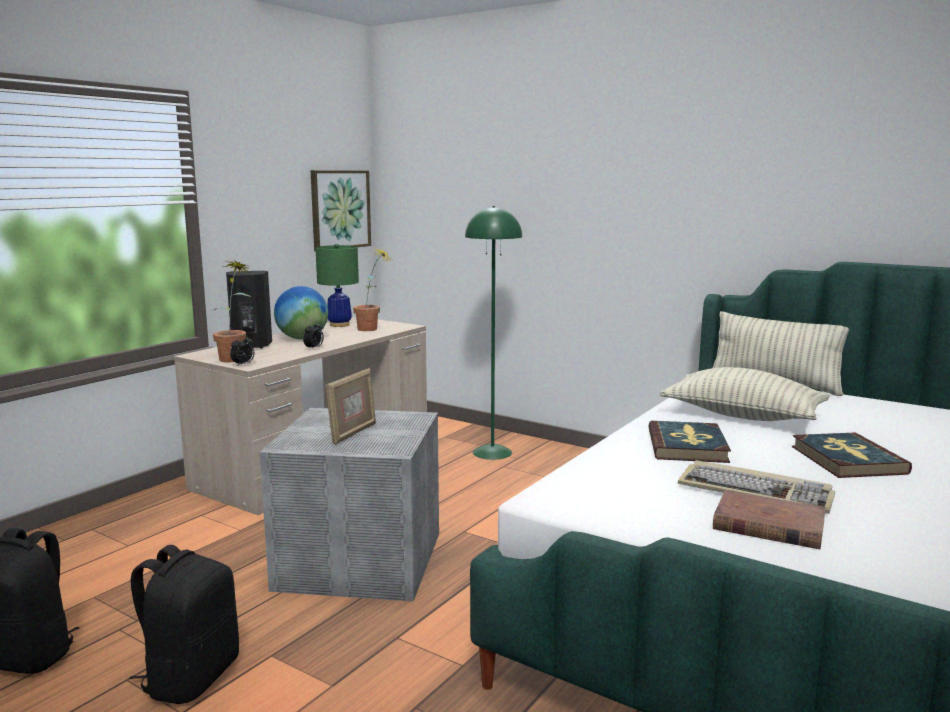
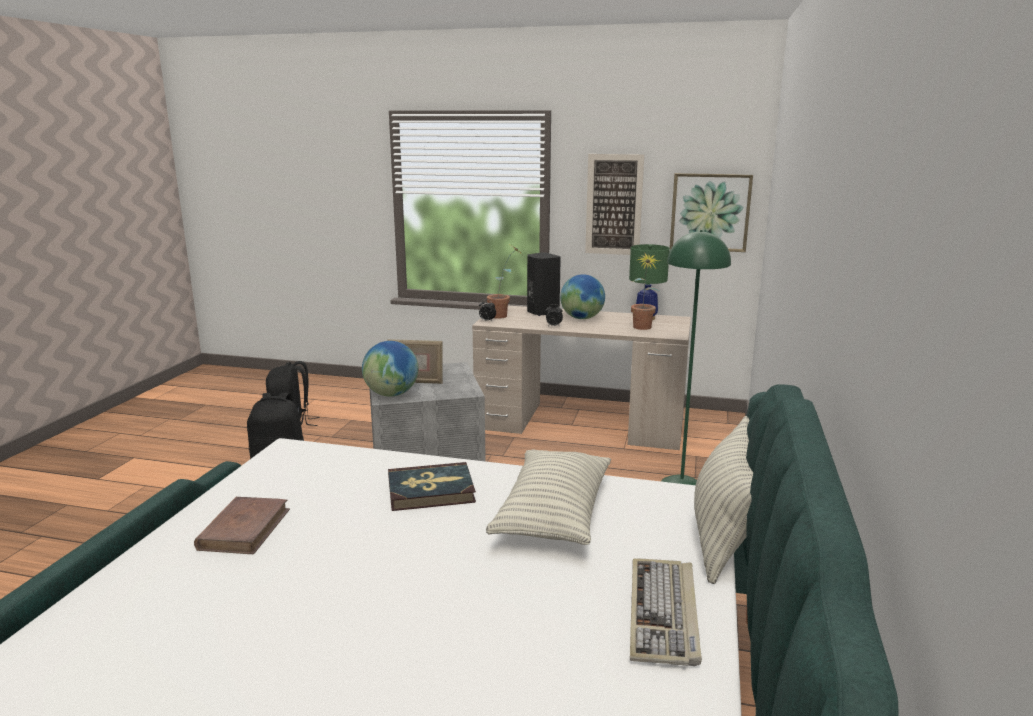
camera: 70 degrees right, 5 degrees up
keyboard [678,460,835,514] -> keyboard moved to [630,558,702,666]
book [792,432,912,478] -> none
none -> globe [362,341,418,397]
none -> picture [585,154,644,255]

